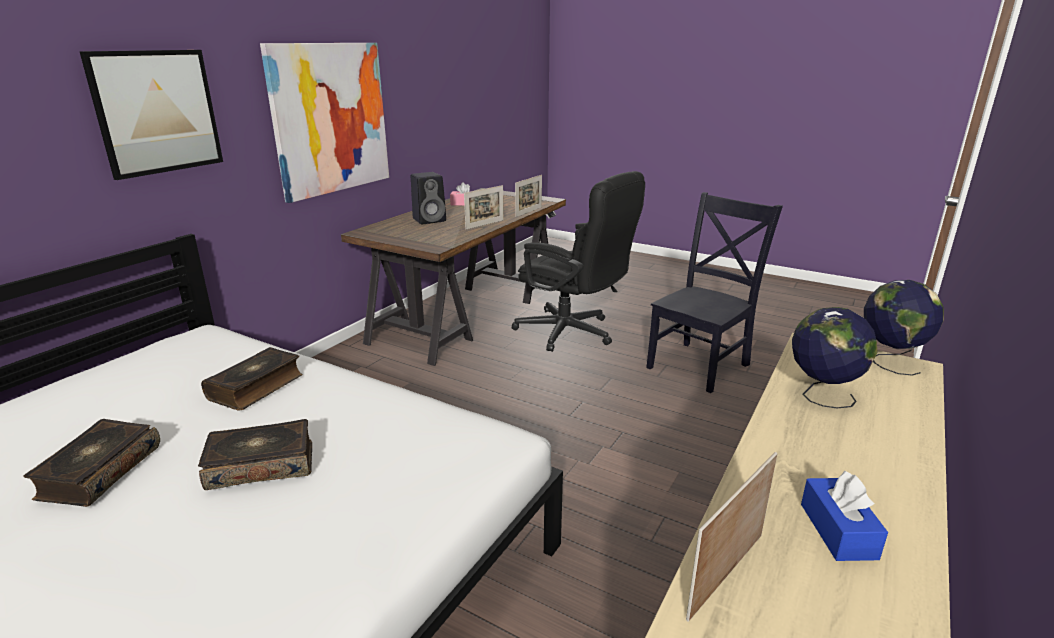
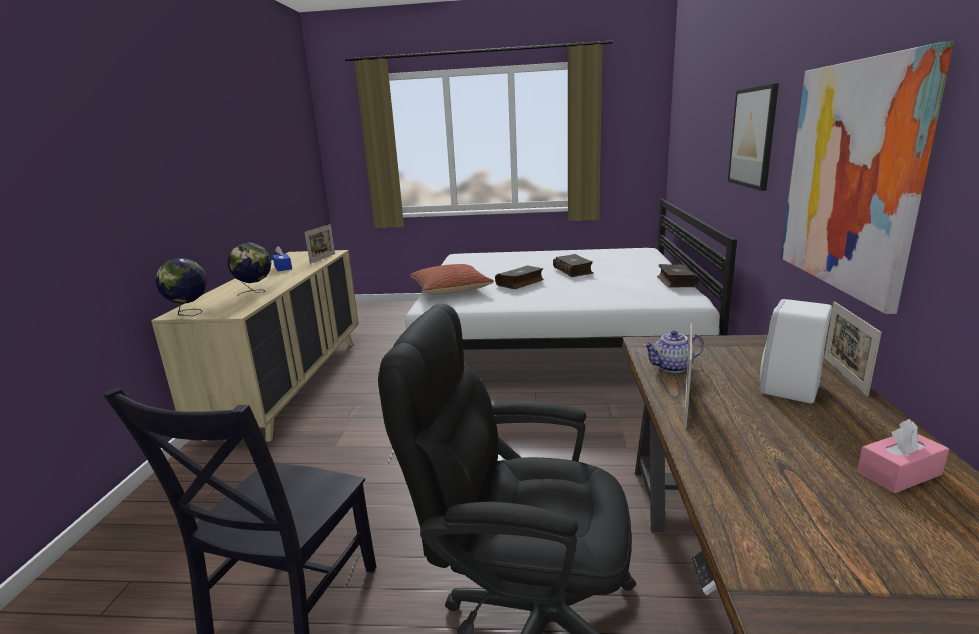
camera: 155 degrees right, 5 degrees down
book [201,347,303,411] -> book moved to [657,264,699,288]
black speaker [411,172,446,224] -> white speaker [760,299,832,403]
picture frame [515,175,542,217] -> picture frame moved to [824,301,882,396]
none -> pillow [410,264,494,295]
none -> teapot [643,331,704,373]

